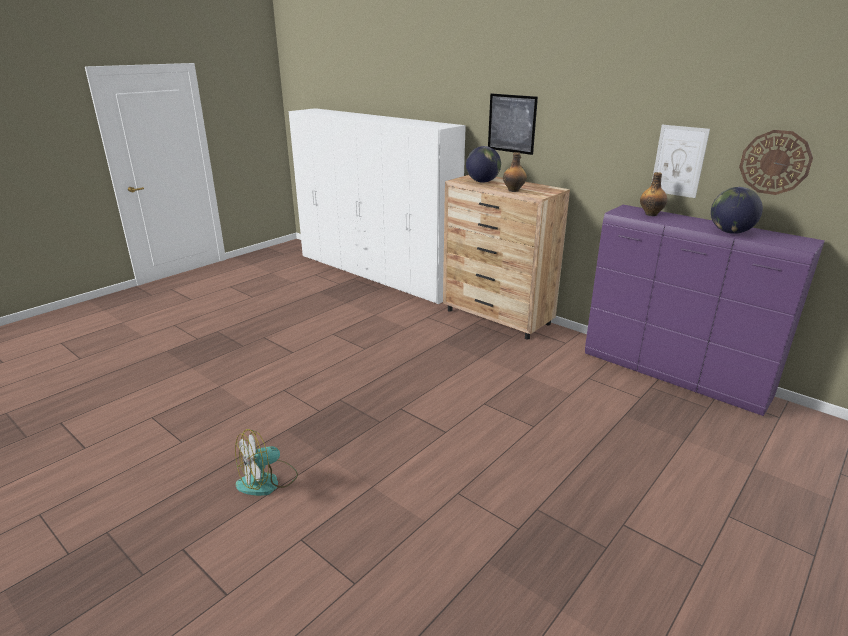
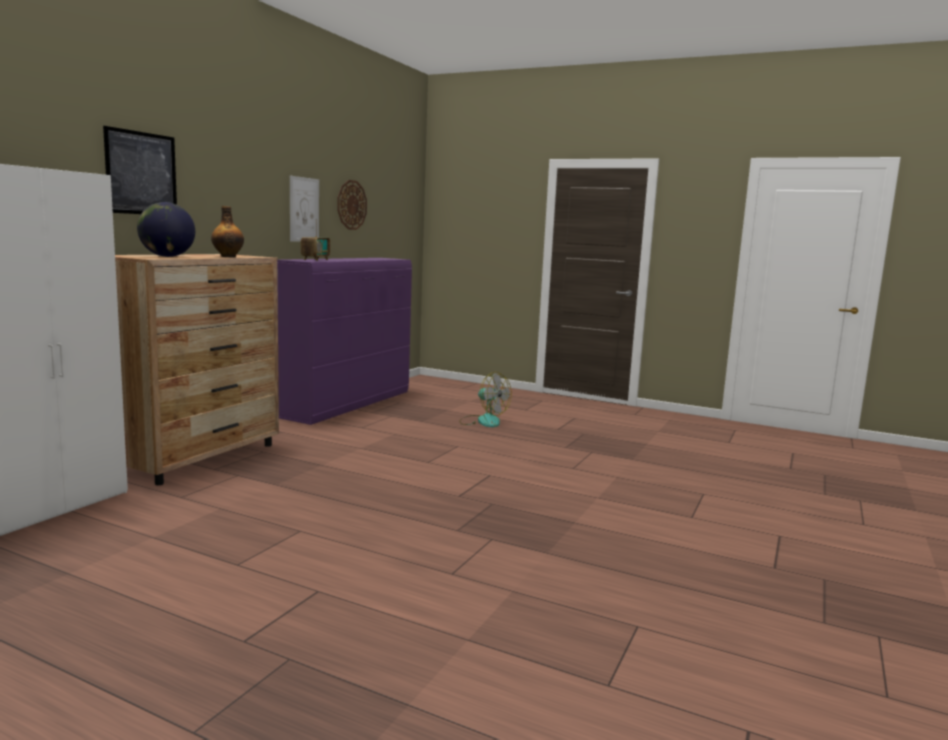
camera: 105 degrees left, 15 degrees down
fan [235,429,298,496] -> fan moved to [459,372,512,427]
bottle [640,172,668,216] -> radio [301,219,330,261]
globe [711,187,763,234] -> none

